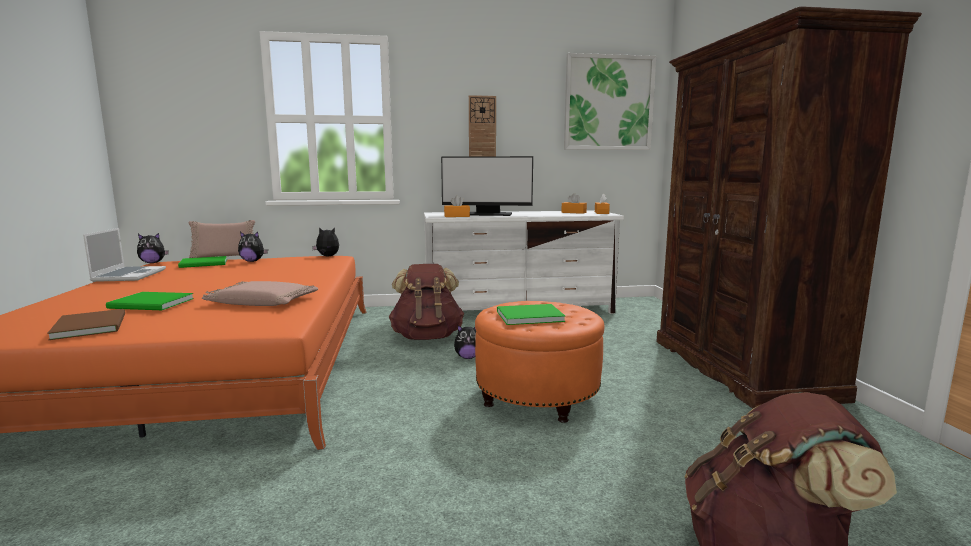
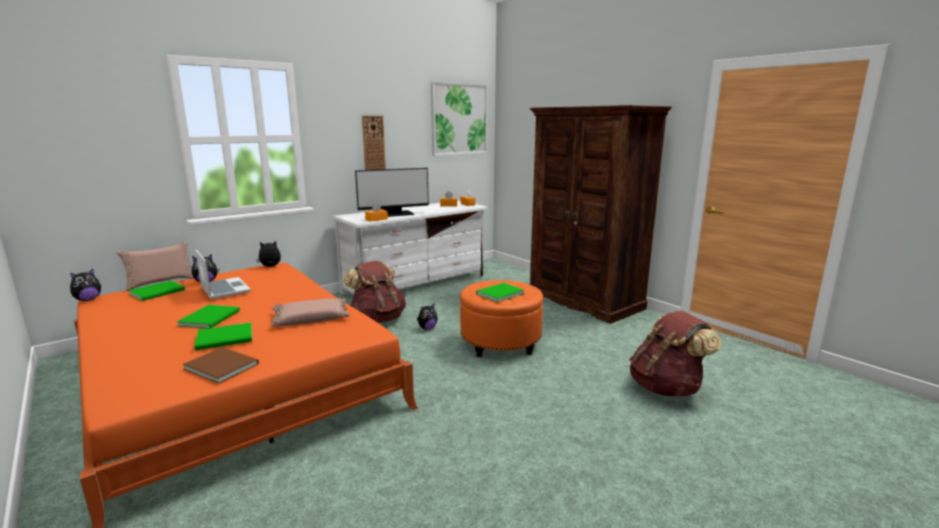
camera: 30 degrees left, 5 degrees up
laptop [83,228,166,282] -> laptop moved to [195,250,251,299]
none -> green book [177,305,240,328]

